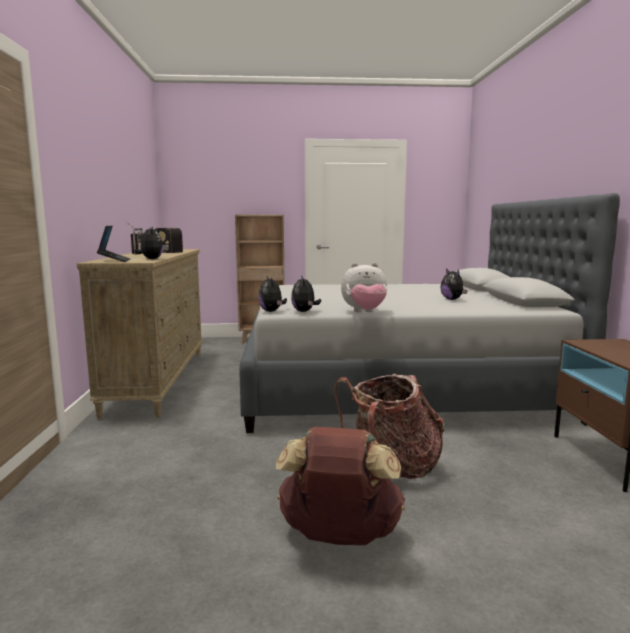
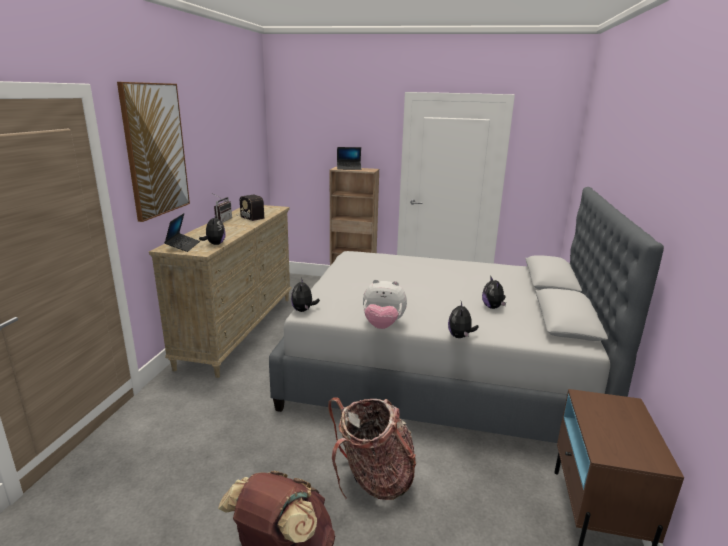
camera: 15 degrees right, 10 degrees up
plush toy [291,275,321,312] -> plush toy moved to [448,301,479,338]
none -> picture [117,82,190,222]
none -> laptop [337,147,362,170]

